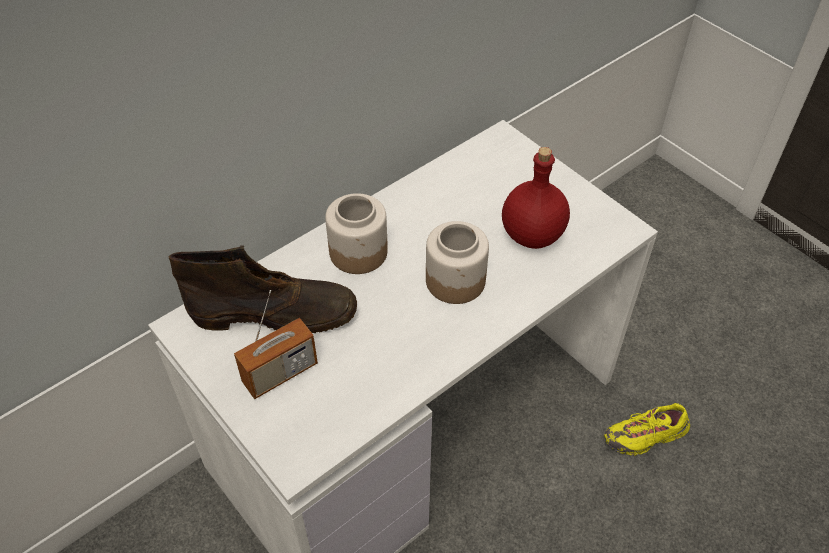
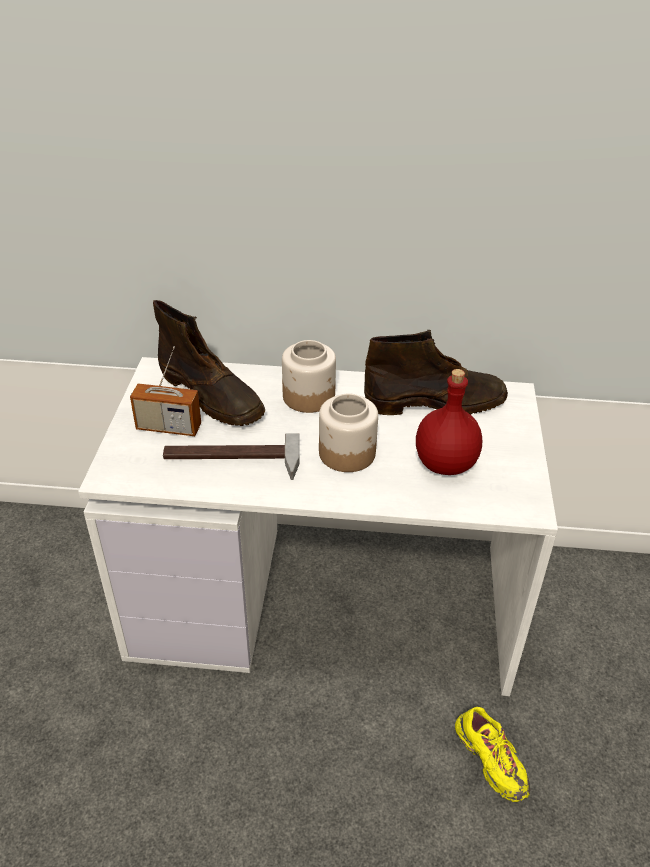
camera: 45 degrees right, 10 degrees down
yellow shoe [604,403,690,456] -> yellow shoe turned 150 degrees counterclockwise [455,707,530,802]
none -> hammer [163,433,300,480]
none -> brown boot [364,330,508,415]

